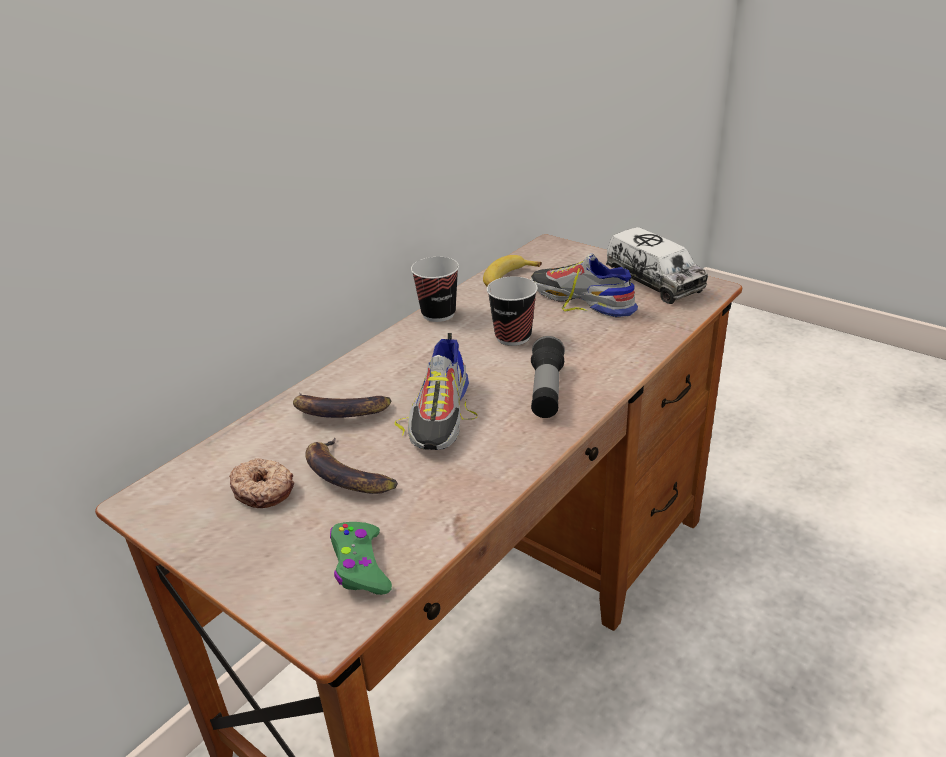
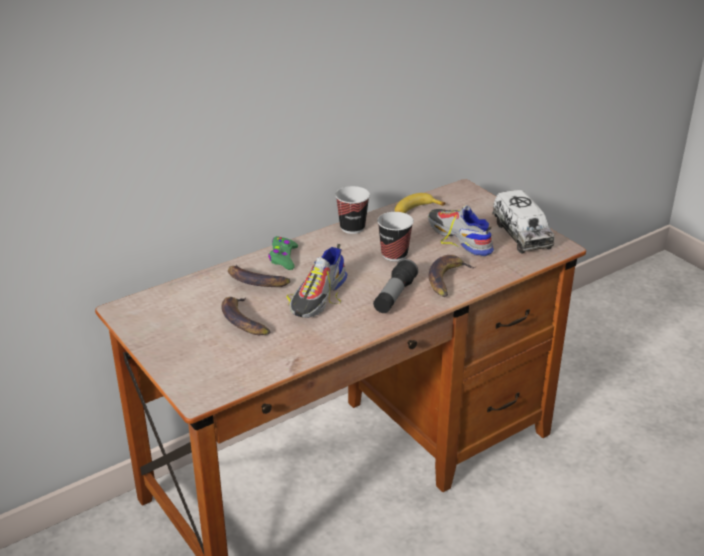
camera: 15 degrees right, 0 degrees up
donut [229,458,294,508] -> none
green game controller [330,522,392,595] -> green game controller moved to [268,236,298,270]
none -> banana [428,255,475,297]

